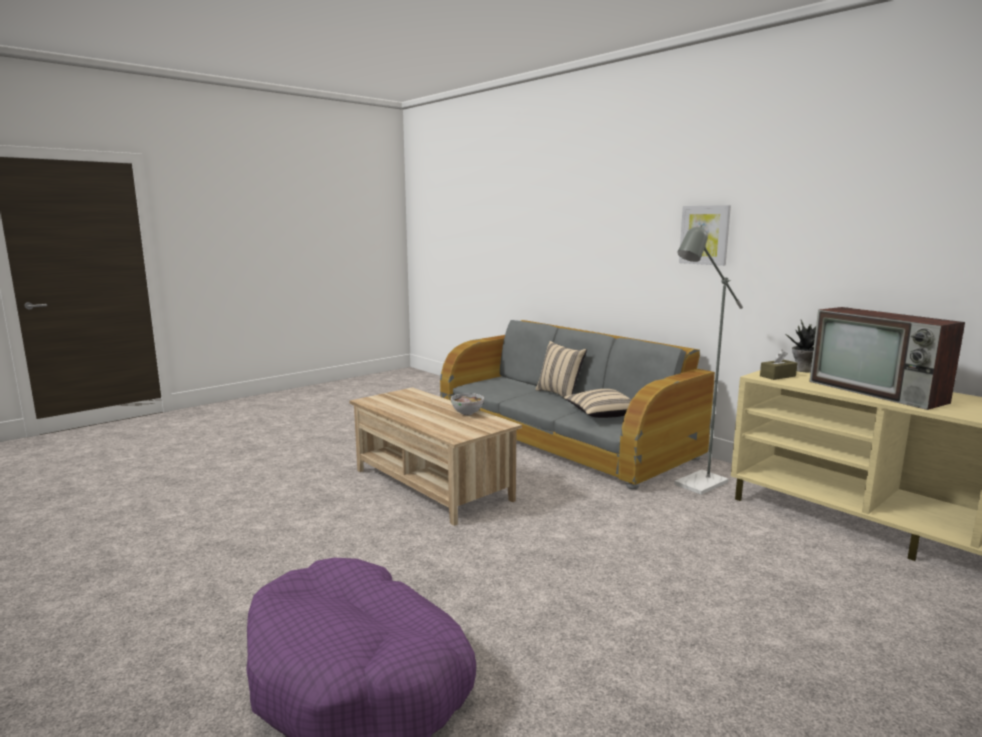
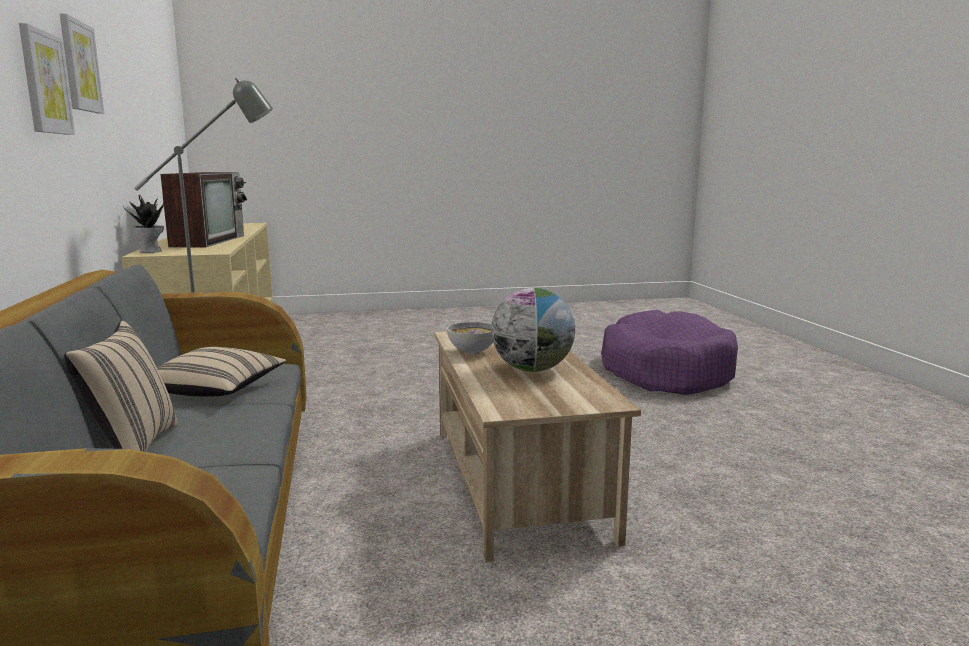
camera: 150 degrees left, 0 degrees up
brown tissue box [760,350,797,380] -> none
none -> picture [60,13,104,114]
none -> globe [491,288,575,372]

